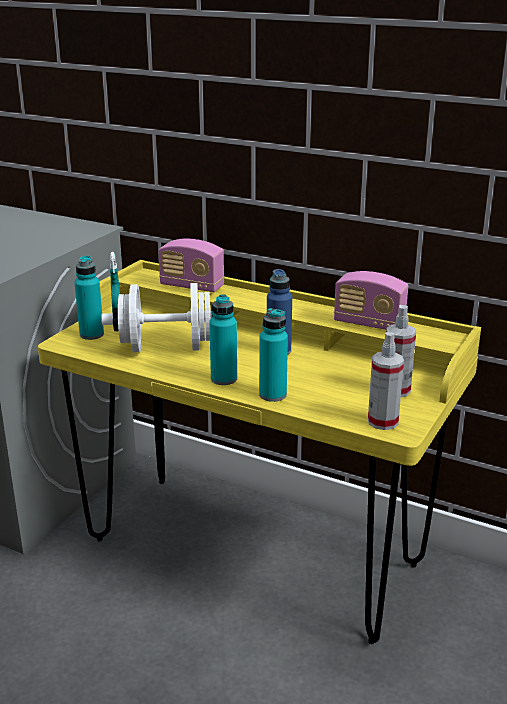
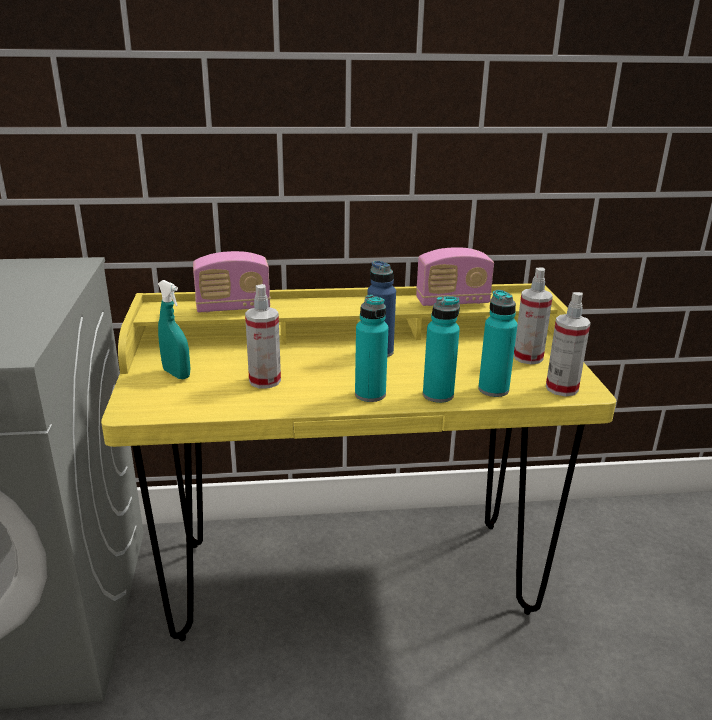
camera: 35 degrees left, 0 degrees up
turquoise bottle [74,255,104,340] -> turquoise bottle moved to [478,290,517,397]
white dumbbell [101,283,213,352] -> spray bottle [245,284,281,388]

